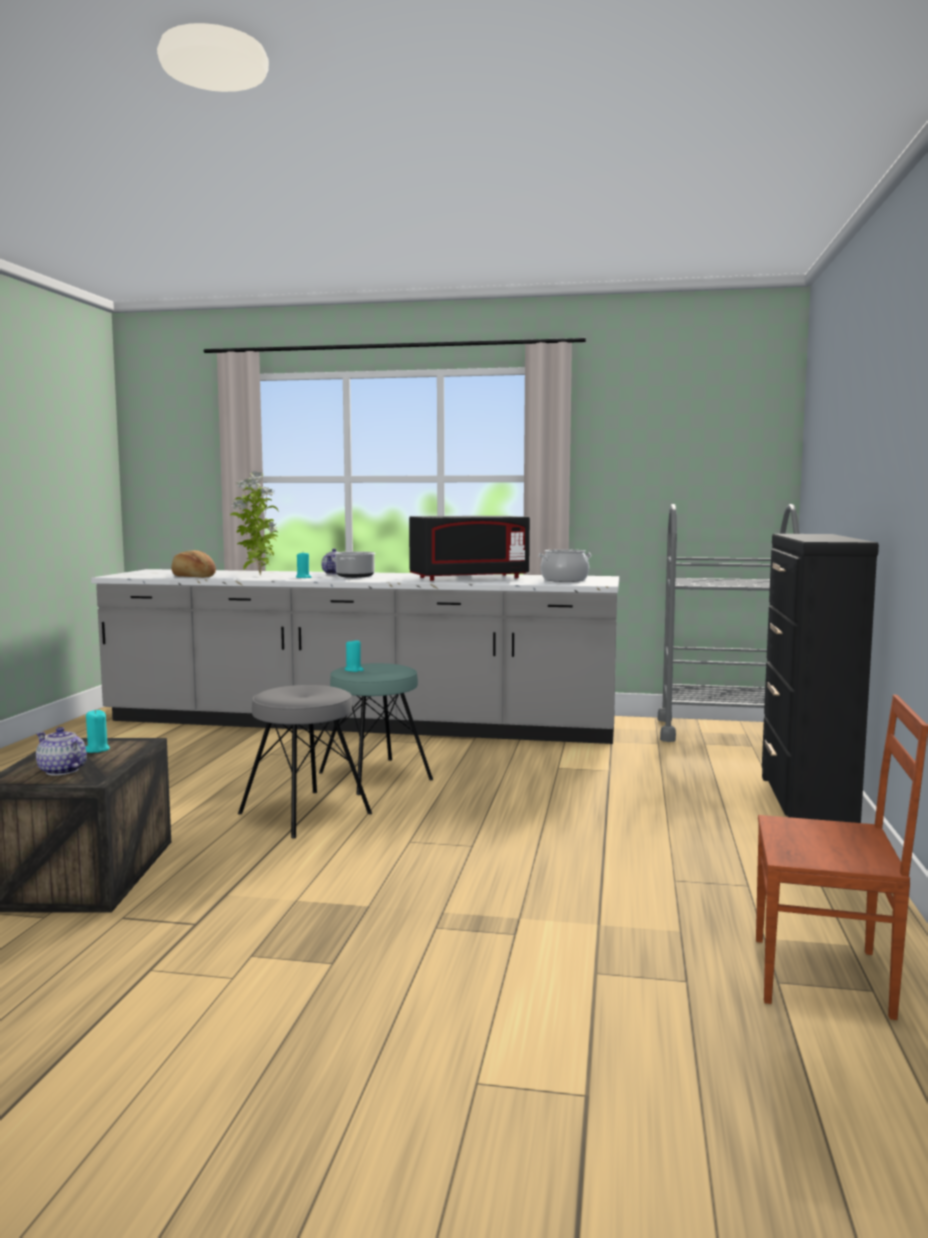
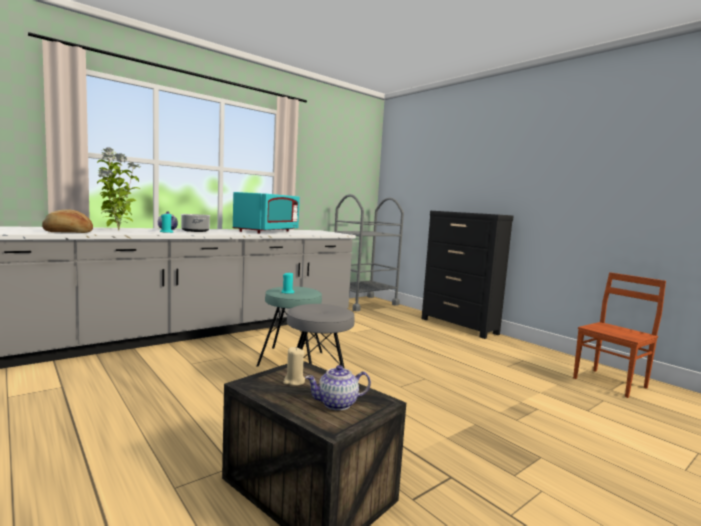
camera: 50 degrees left, 0 degrees up
turquoise candle [86,709,110,753] -> beige candle [283,347,305,386]
black microwave [409,516,530,581] -> turquoise microwave [233,192,300,234]
cooking pot [539,549,591,582] -> none

